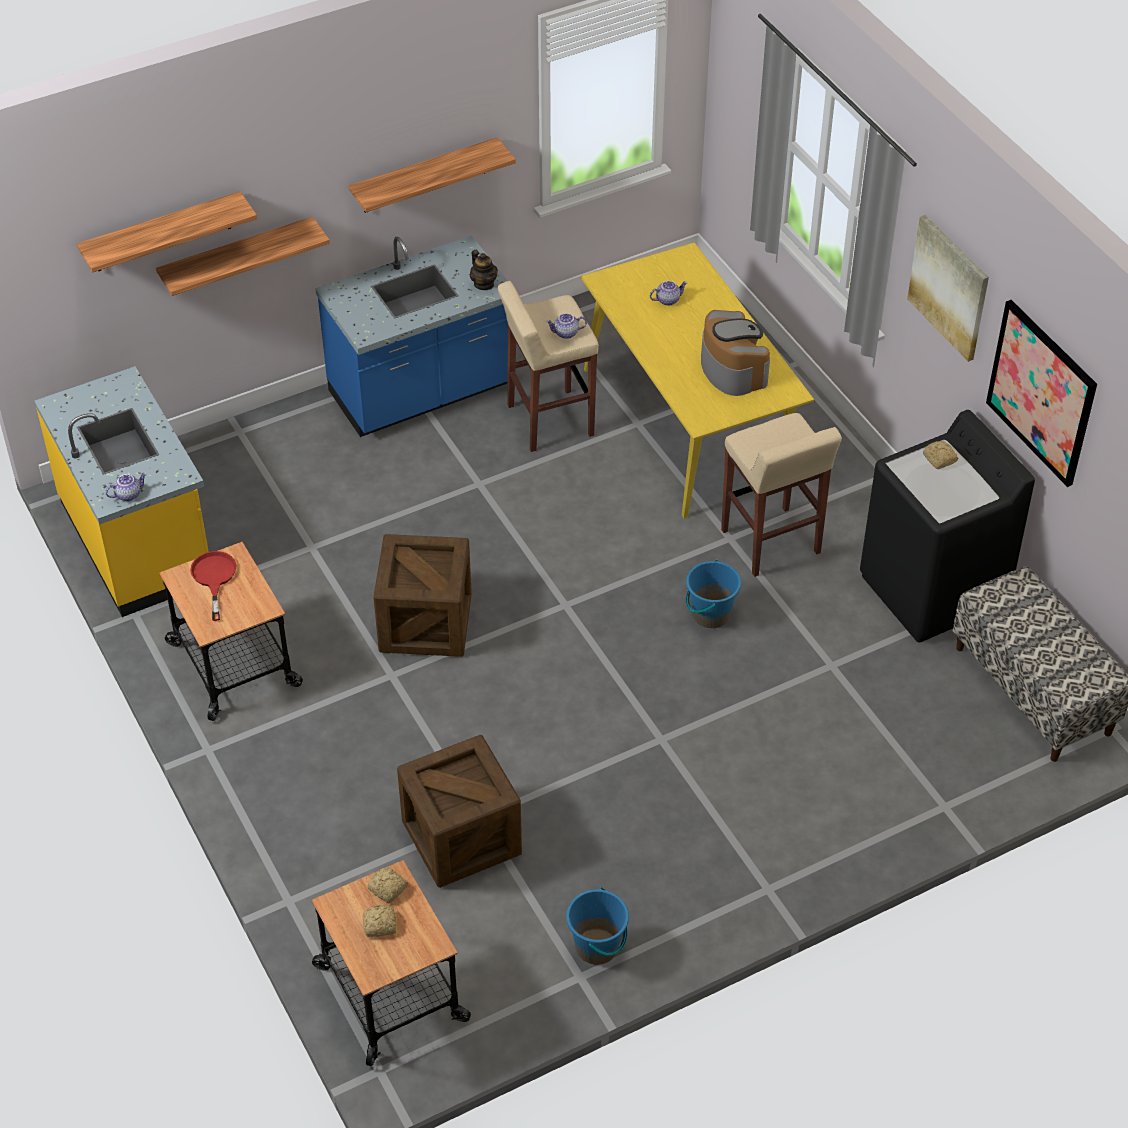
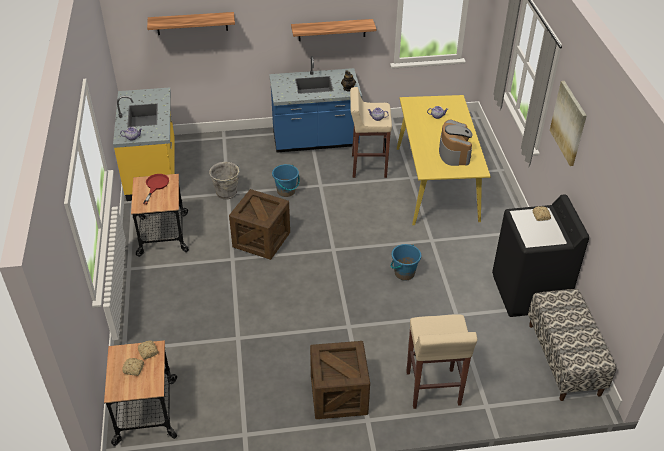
camera: 20 degrees right, 5 degrees down
shelf [156,217,330,296] -> none
crate [397,735,522,888] -> crate moved to [310,341,370,419]
blue bucket [566,887,629,965] -> blue bucket moved to [272,164,300,197]
beige stool [721,413,842,577] -> beige stool moved to [406,314,477,409]
picture [986,300,1097,487] -> none
none -> grey bucket [209,162,240,200]

